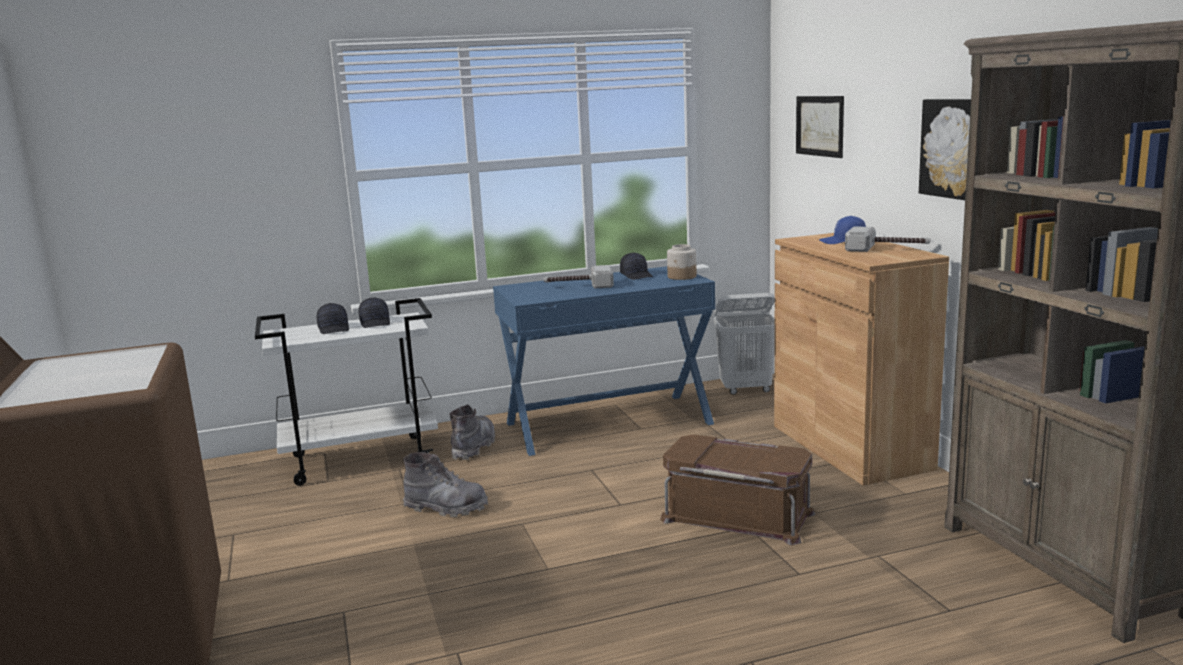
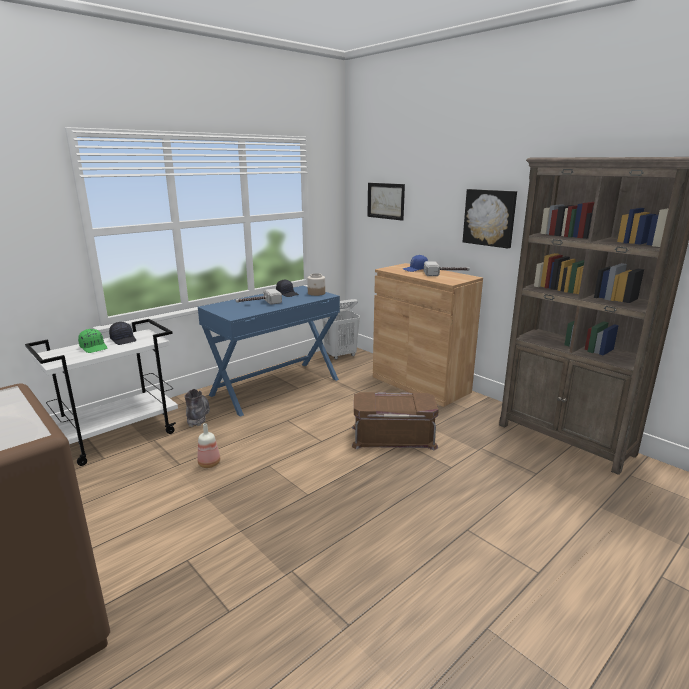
camera: 25 degrees left, 5 degrees up
black cap [317,303,349,334] -> green cap [78,329,108,353]
grey boot [403,452,488,517] -> bottle [197,423,220,468]

